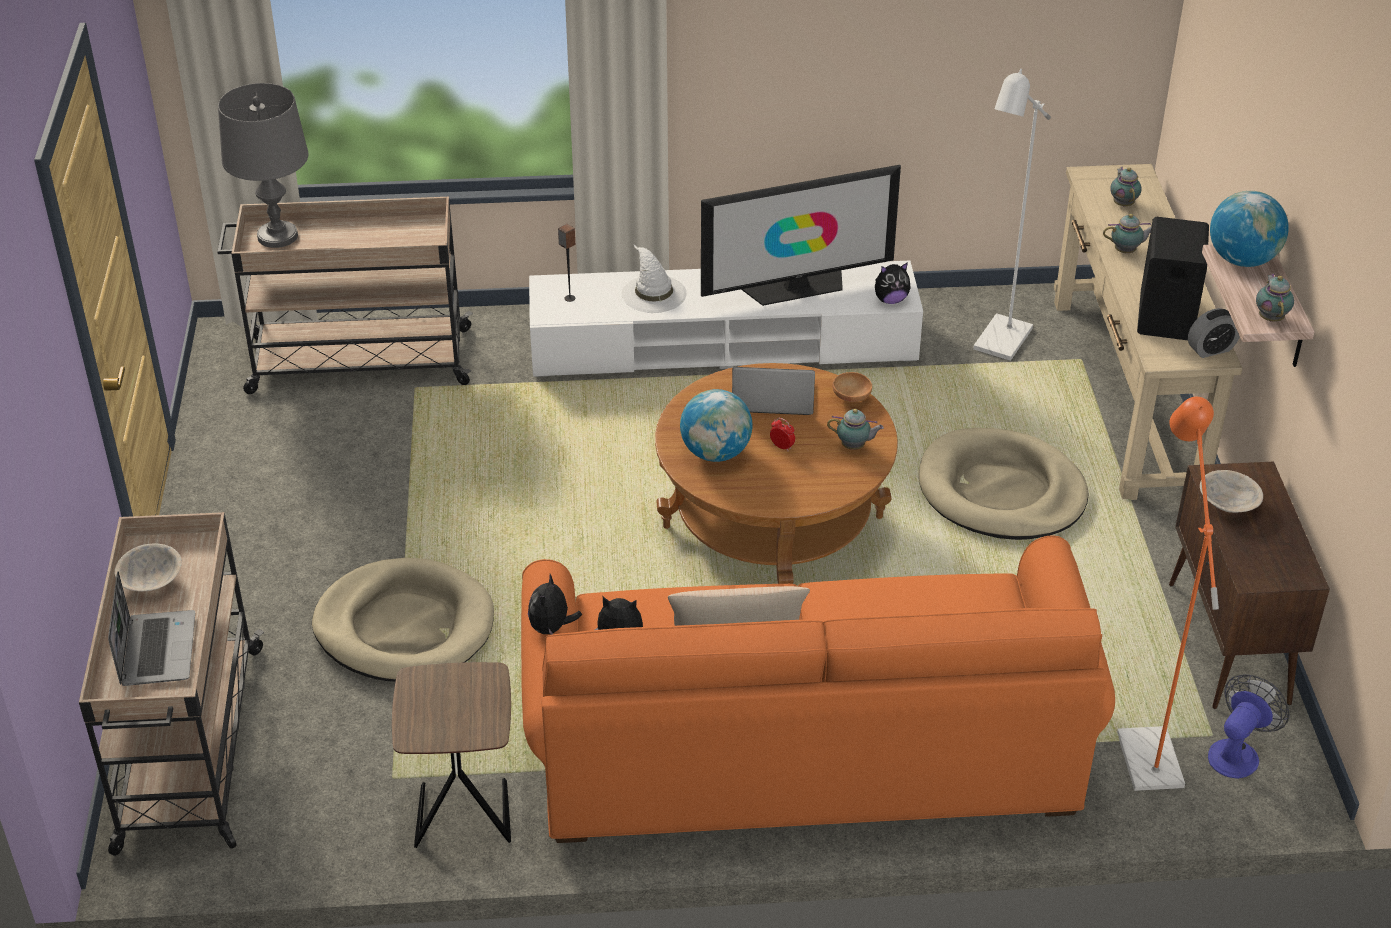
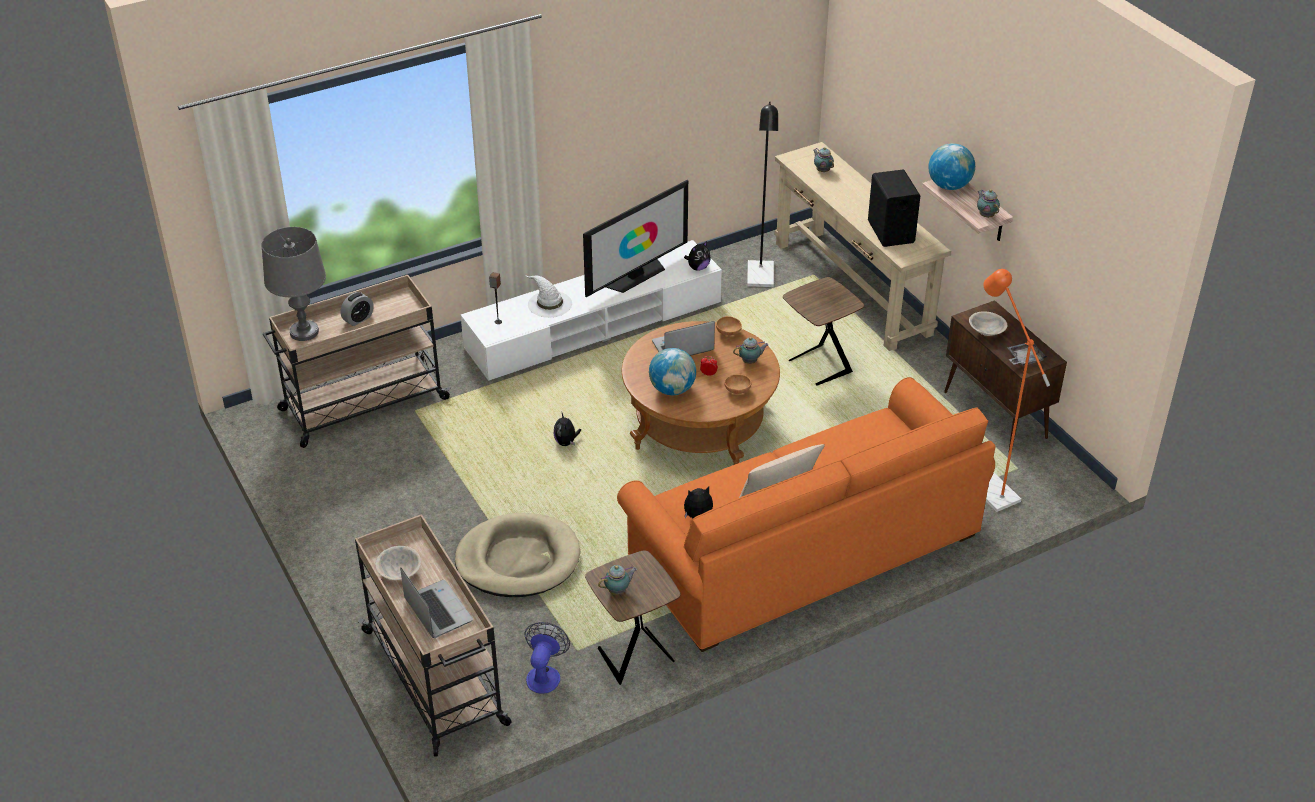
camera: 25 degrees left, 0 degrees up
plush toy [528,574,582,635] -> plush toy moved to [554,413,581,446]
beige dog bed [919,428,1089,540] -> brown side table [783,277,864,385]
white floor lamp [973,69,1051,361] -> black floor lamp [747,102,778,287]
teapot [1103,214,1152,253] -> teapot moved to [598,565,637,595]
alarm clock [1188,308,1240,358] -> alarm clock moved to [340,292,374,326]
fan [1208,674,1290,779] -> fan moved to [524,622,570,694]
none -> brown bowl [724,374,751,394]
none -> grey tray [1007,343,1047,366]

